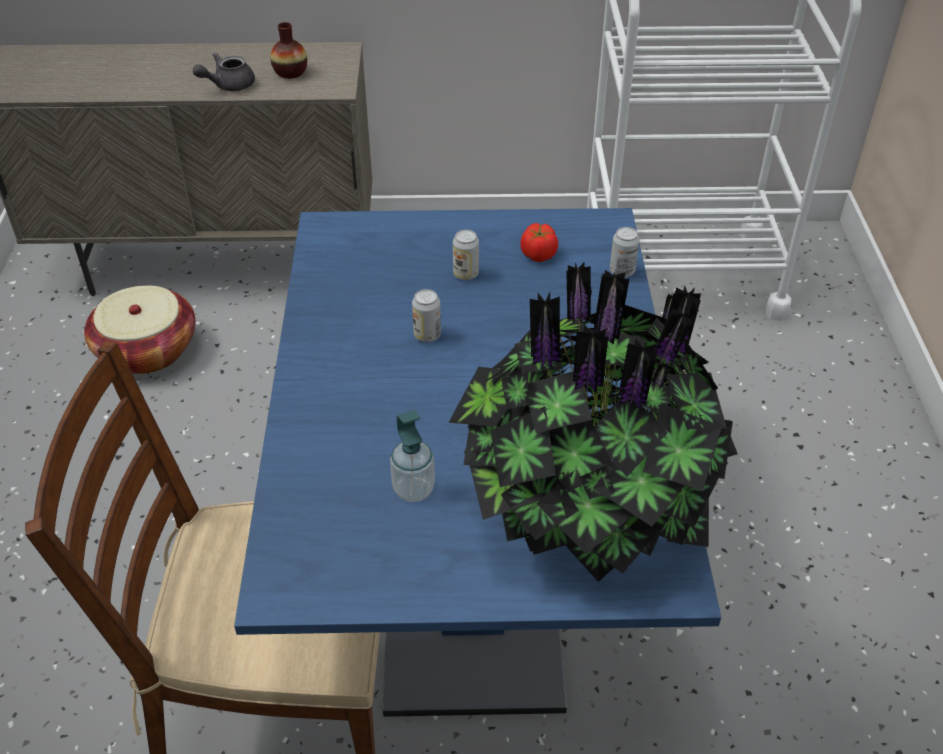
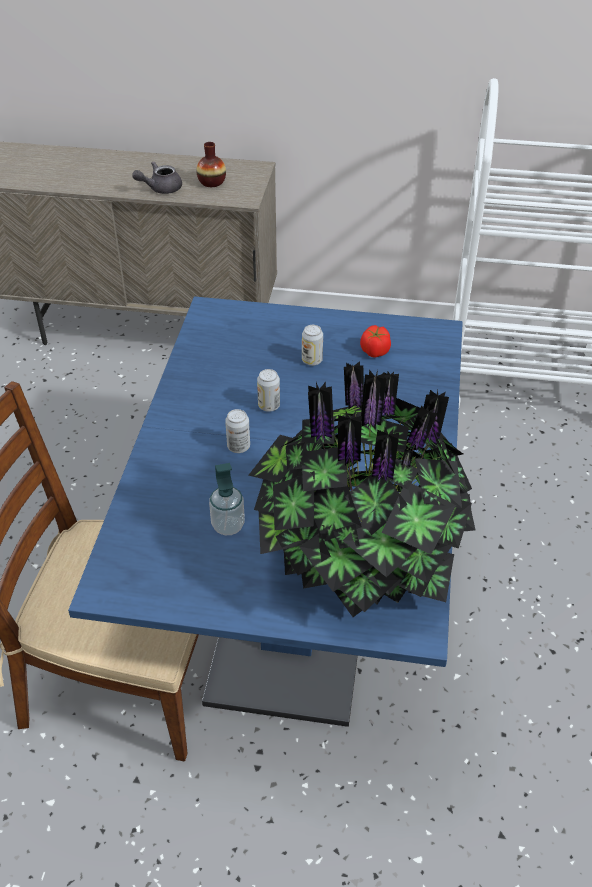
camera: 10 degrees right, 0 degrees up
basket [84,285,195,374] -> none
can [610,227,640,277] -> can moved to [225,409,250,453]

